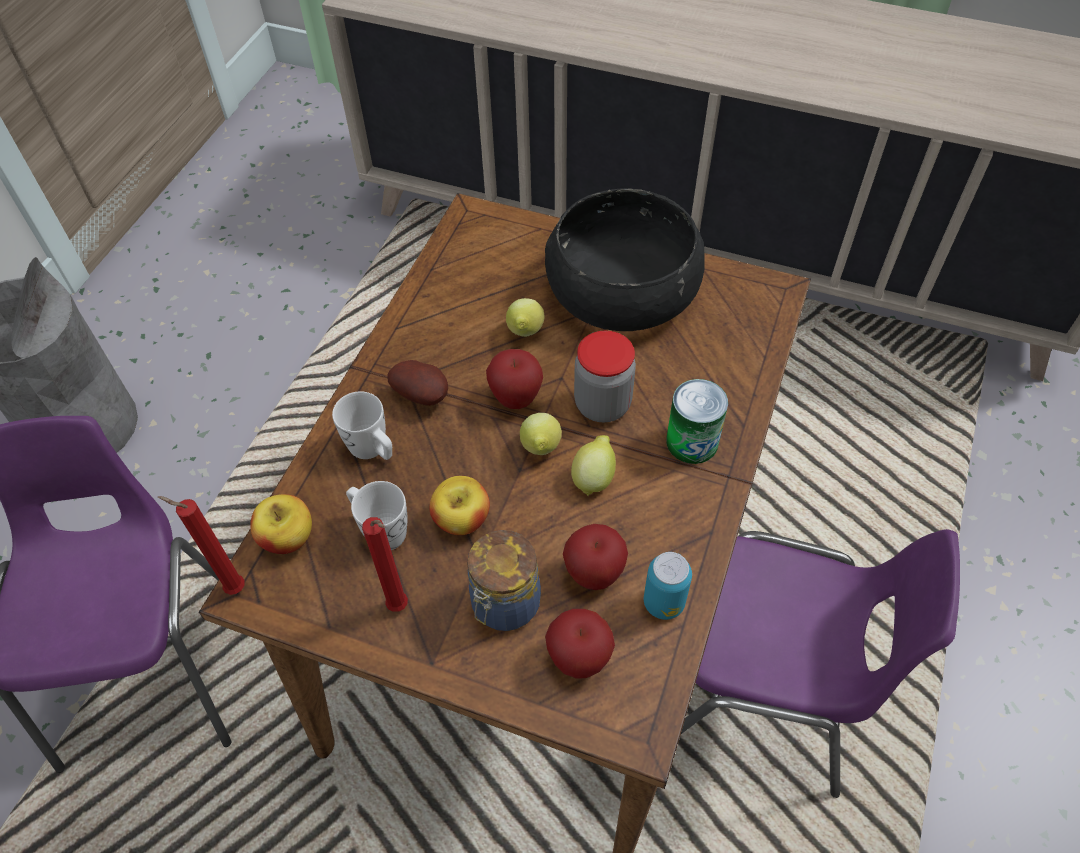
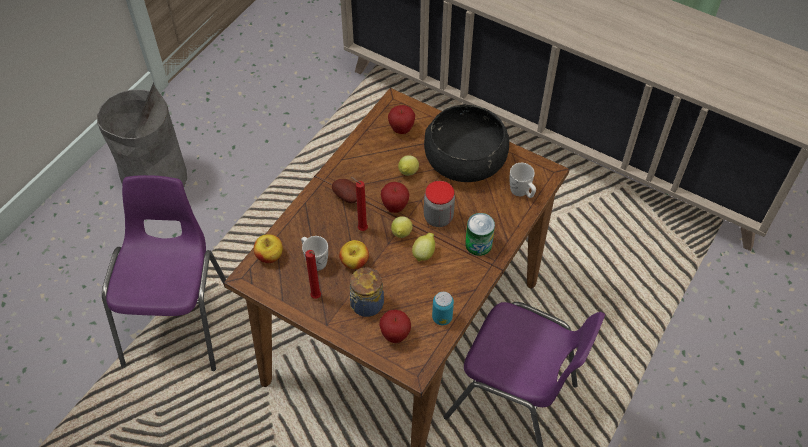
camera: 10 degrees right, 0 degrees up
red candle [158,496,245,595] -> red candle moved to [351,177,368,231]
white mug [332,391,392,460] -> white mug moved to [509,163,536,198]
apple [563,524,628,590] -> apple moved to [388,105,415,134]

